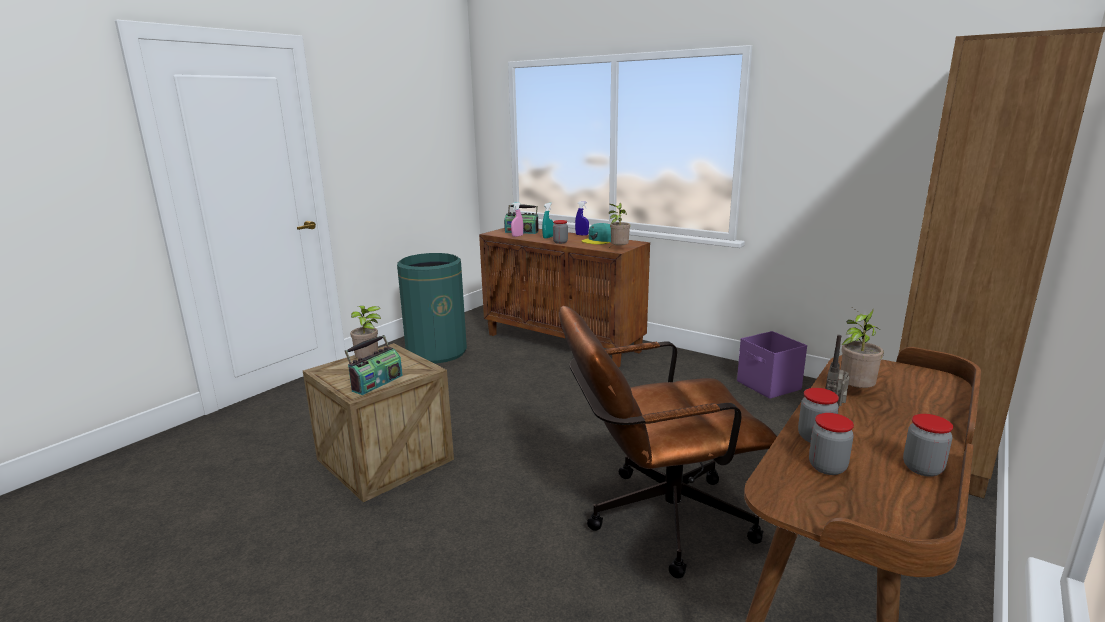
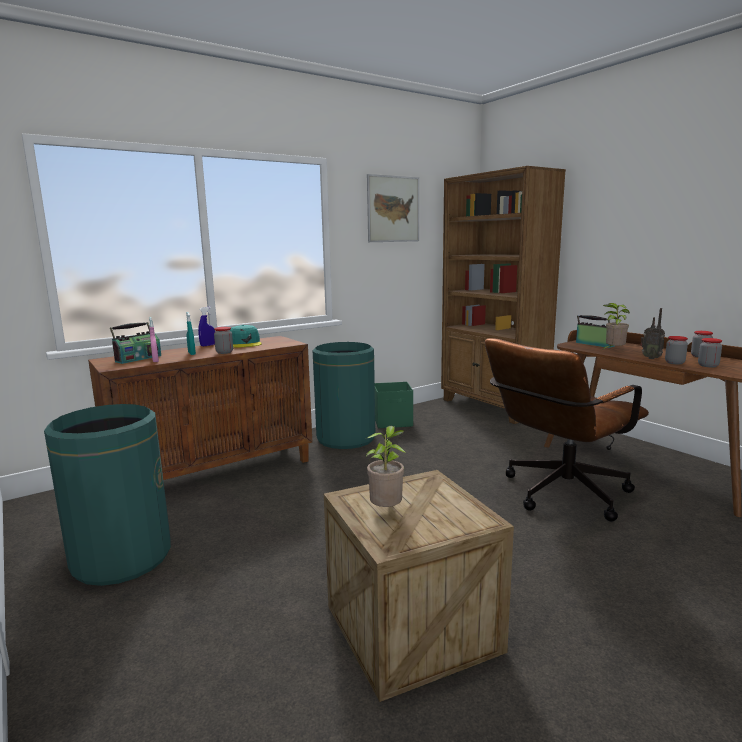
camera: 70 degrees left, 5 degrees down
radio [345,335,403,395] -> radio moved to [576,315,615,348]
brown office chair [559,306,777,578] -> brown office chair turned 45 degrees clockwise [485,338,649,522]
potted plant [609,203,630,246] -> none
purple storage box [737,331,807,399] -> green storage box [375,382,413,428]
none -> green trash can [313,342,375,449]
none -> picture [367,174,419,242]

